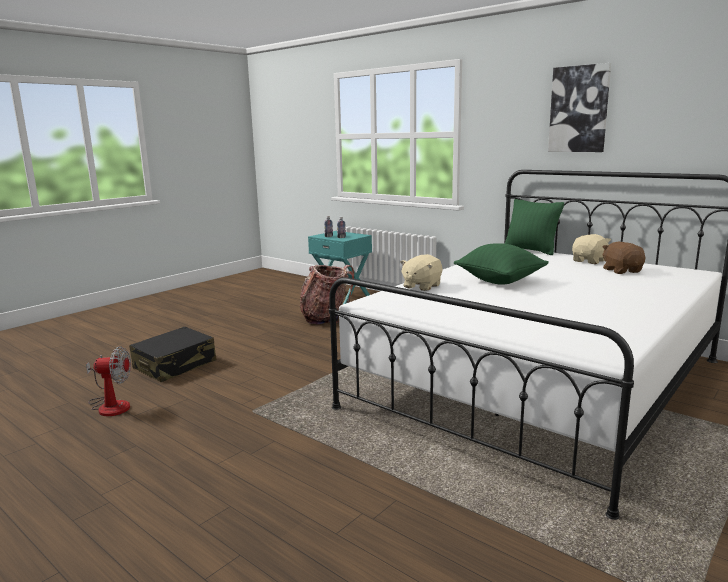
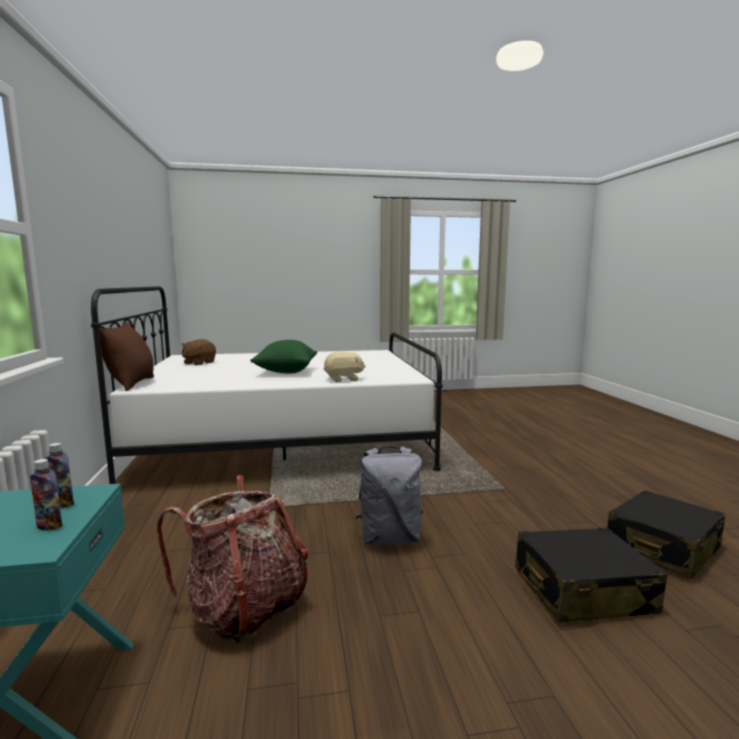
camera: 140 degrees left, 5 degrees down
fan [86,346,131,416] -> black suitcase [607,490,725,579]
green pillow [505,199,564,255] -> brown pillow [99,322,154,391]
picture [548,63,611,152] -> none
beige plush toy [572,234,611,264] -> none
none -> grey backpack [356,446,423,545]

